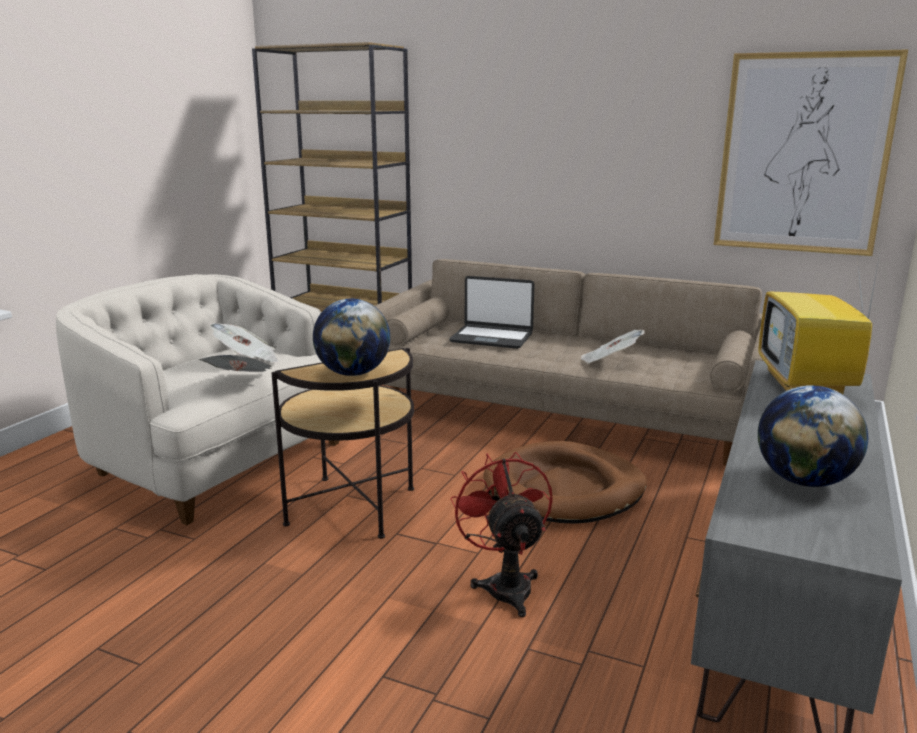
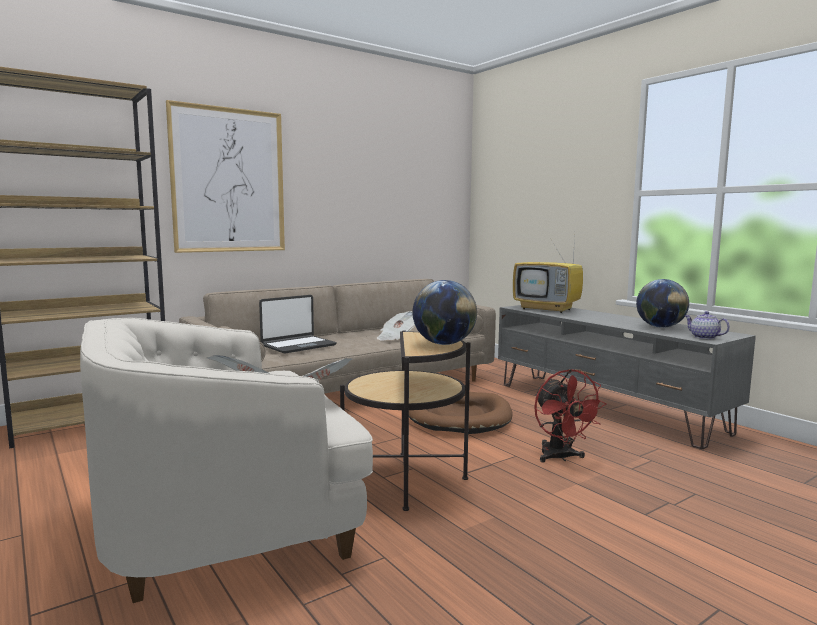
camera: 60 degrees left, 10 degrees down
red fan [450,452,553,617] -> red fan turned 120 degrees counterclockwise [534,369,607,462]
picture [714,49,908,256] -> picture moved to [166,100,285,253]
none -> teapot [684,311,730,339]

